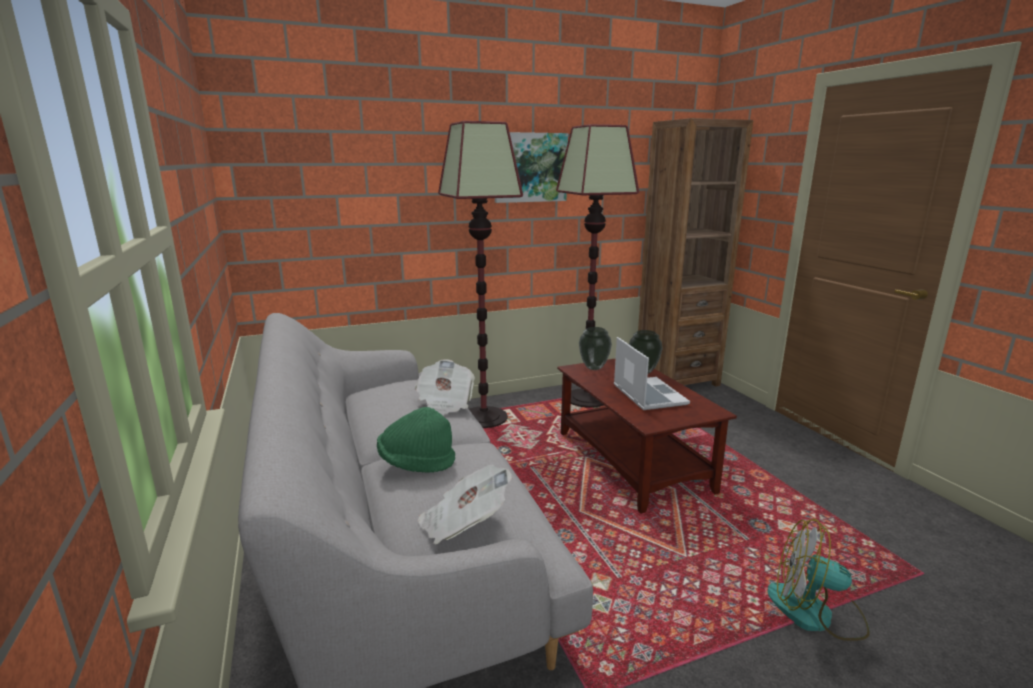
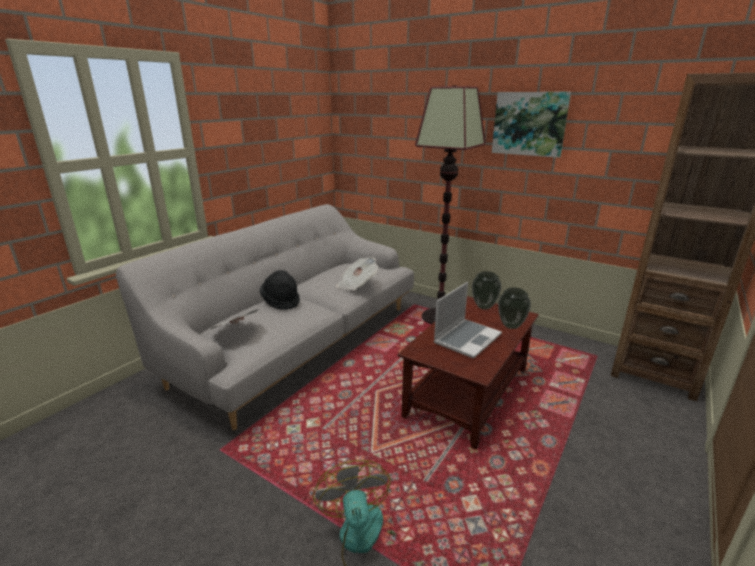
camera: 55 degrees right, 5 degrees up
green hat [377,407,455,473] -> black hat [260,270,300,310]
floor lamp [556,124,639,408] -> none

